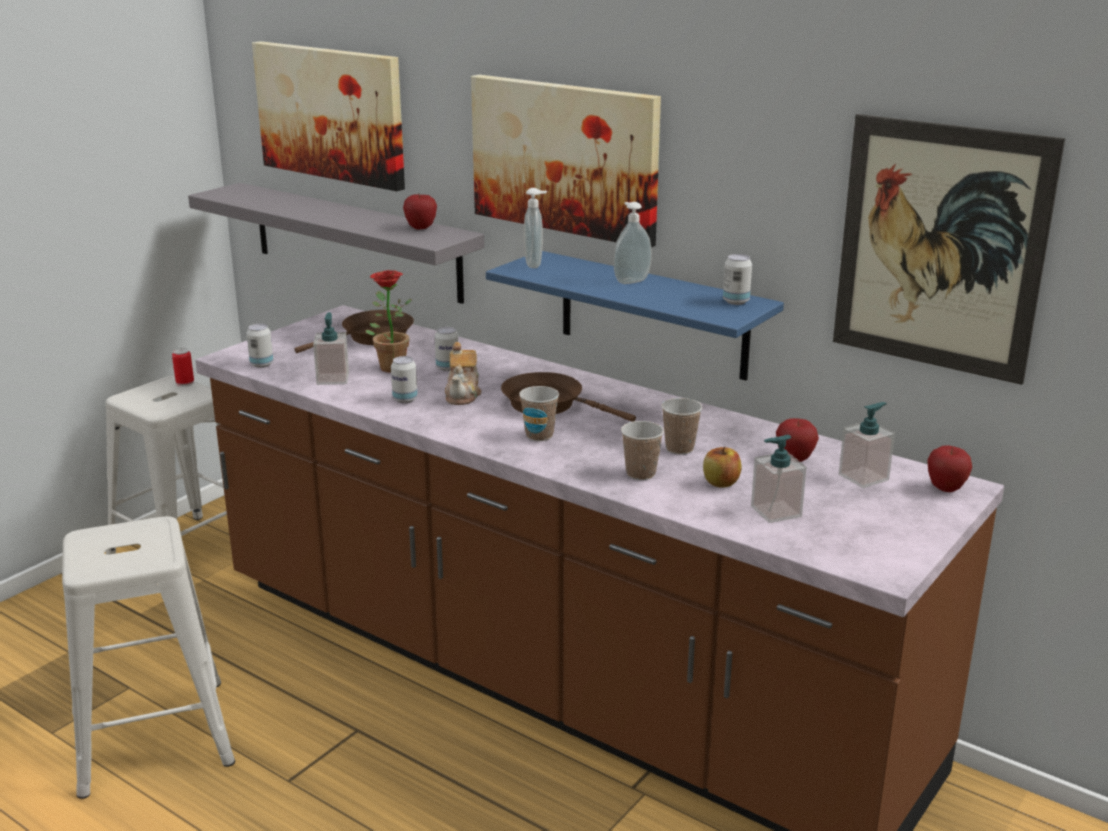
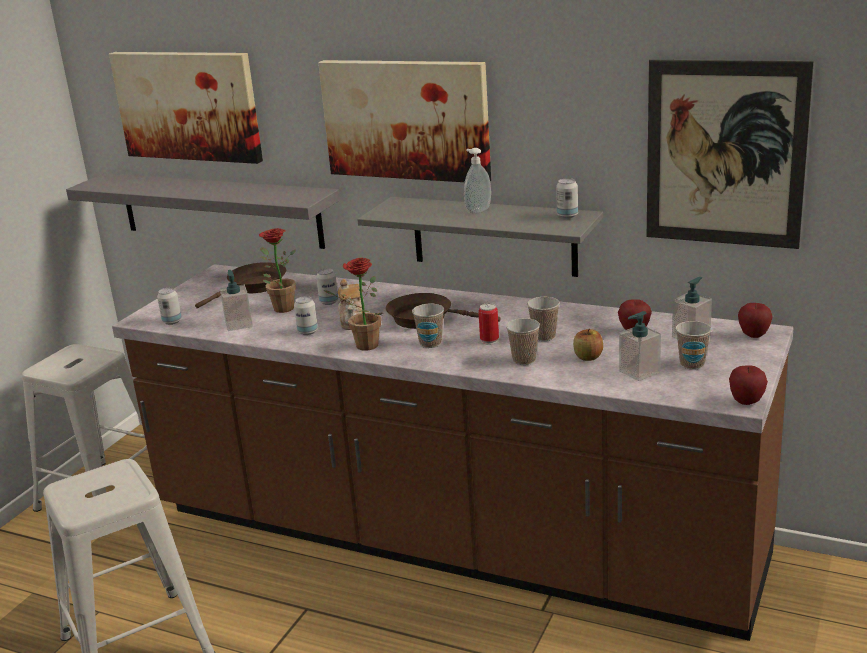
camera: 10 degrees left, 0 degrees up
can [172,348,194,387] -> can moved to [478,303,499,345]
apple [403,194,437,229] -> apple moved to [729,365,768,405]
blue shelf [486,251,784,380] -> grey shelf [357,197,603,277]
soap dispenser [524,188,547,268] -> none
none -> potted plant [324,258,383,351]
none -> cup [676,321,712,370]

